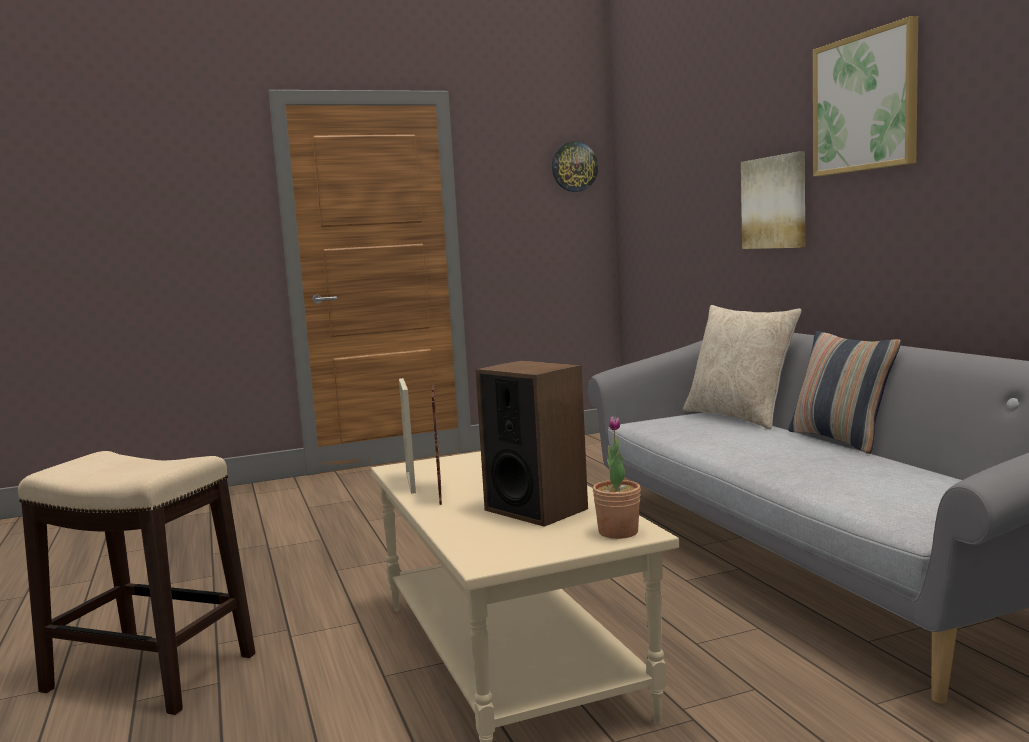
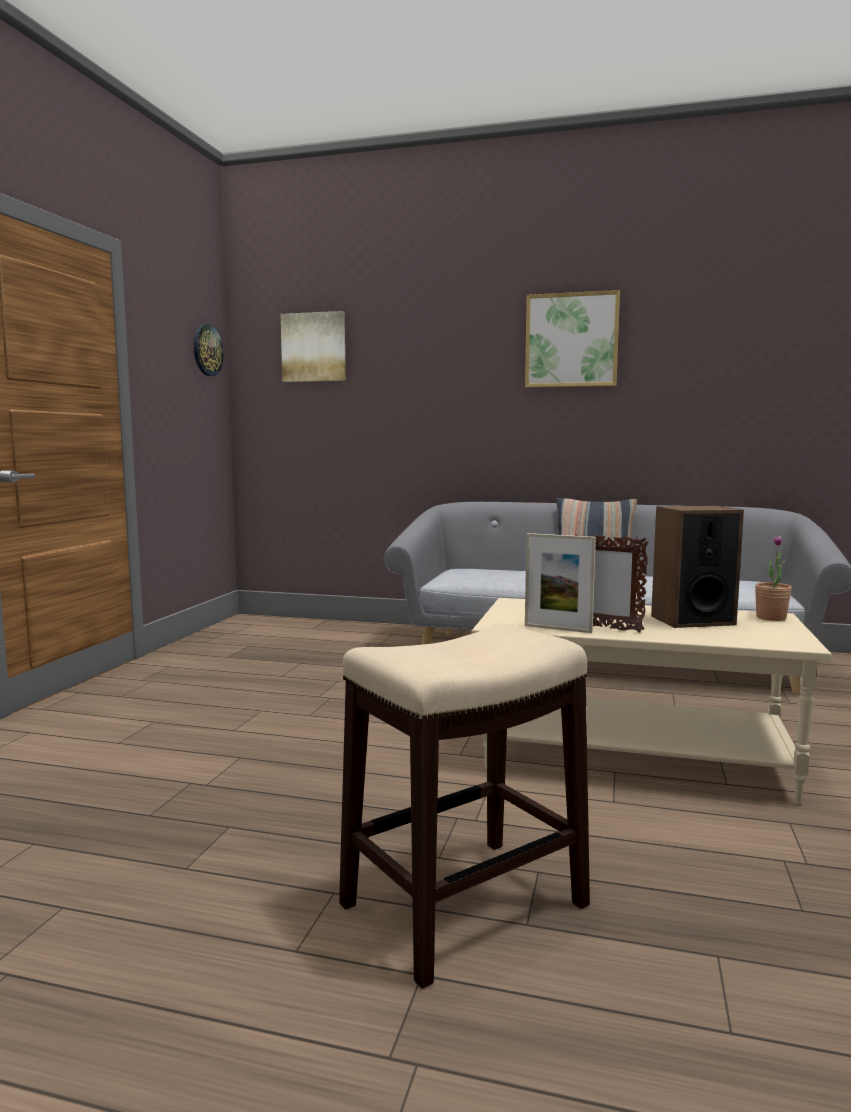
camera: 55 degrees left, 0 degrees up
beige pillow [683,305,802,430] -> none
picture [741,151,805,249] -> picture moved to [280,311,346,382]

